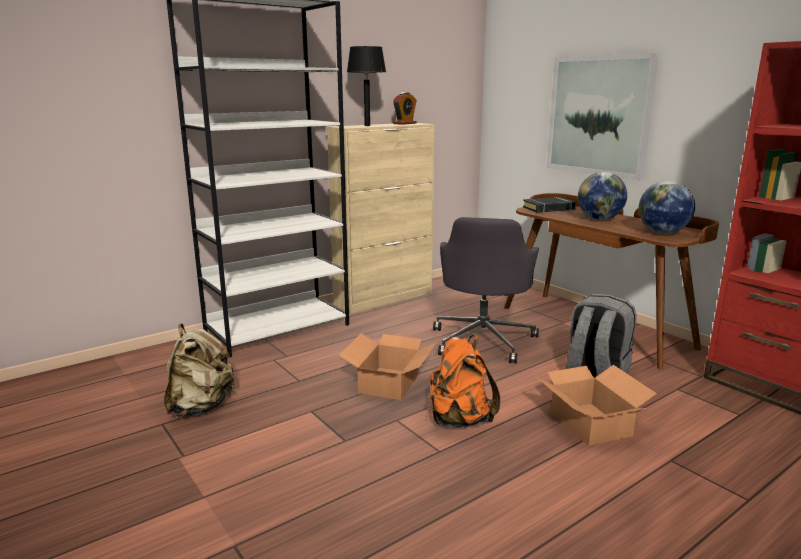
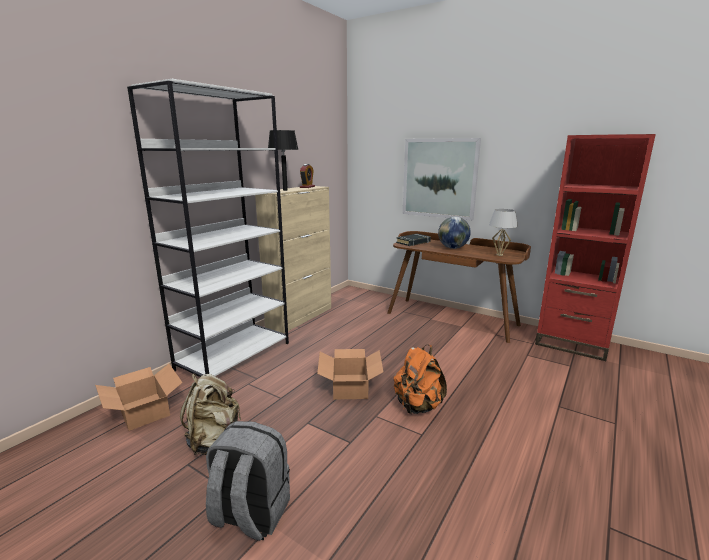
camera: 20 degrees left, 0 degrees up
grey office chair [433,217,539,363] -> none
cardboard box [536,365,657,446] -> cardboard box moved to [95,364,183,431]
grey backpack [566,294,637,378] -> grey backpack moved to [206,421,290,541]
globe [638,181,695,234] -> white table lamp [489,209,518,256]

